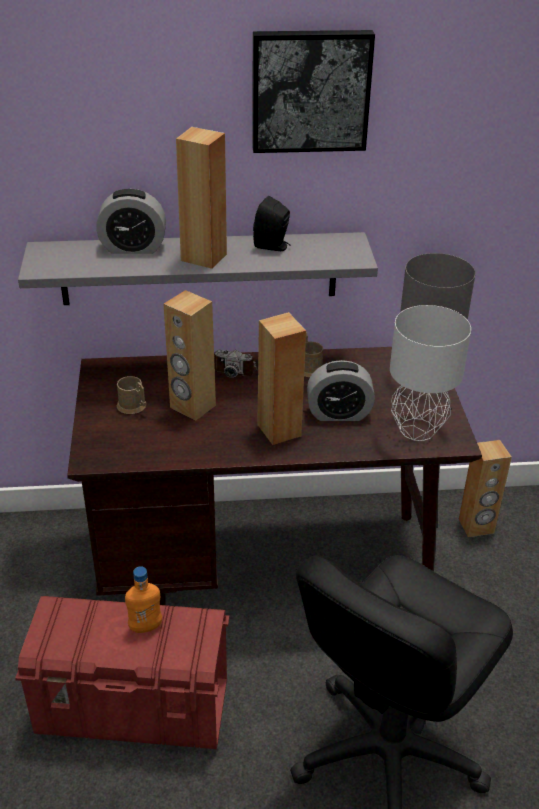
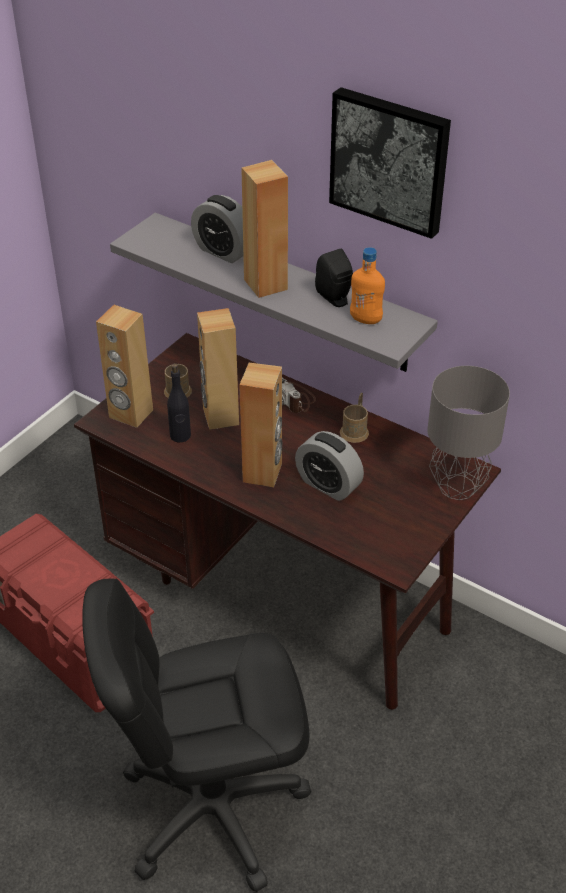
camera: 40 degrees right, 5 degrees up
orange bottle [125,566,162,633] -> orange bottle moved to [350,247,385,324]
grey table lamp [390,305,471,441] -> none
brown speaker [459,440,512,537] -> brown speaker moved to [96,305,153,428]
none -> black bottle [167,363,191,442]

